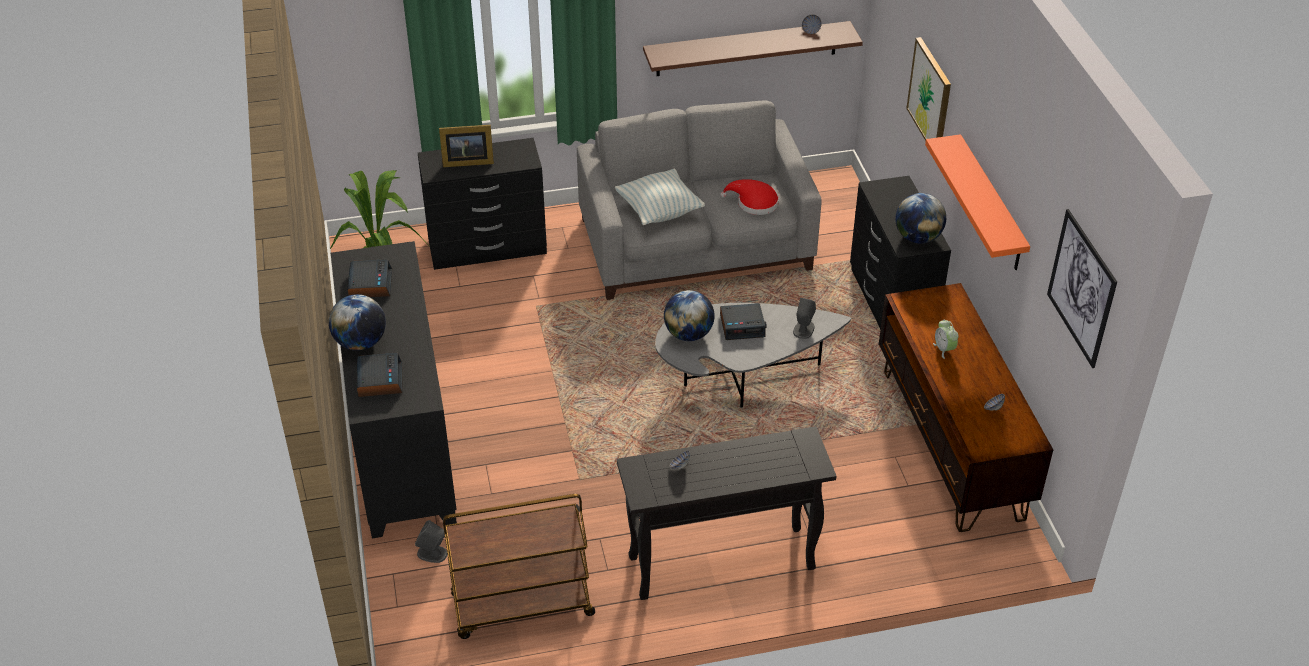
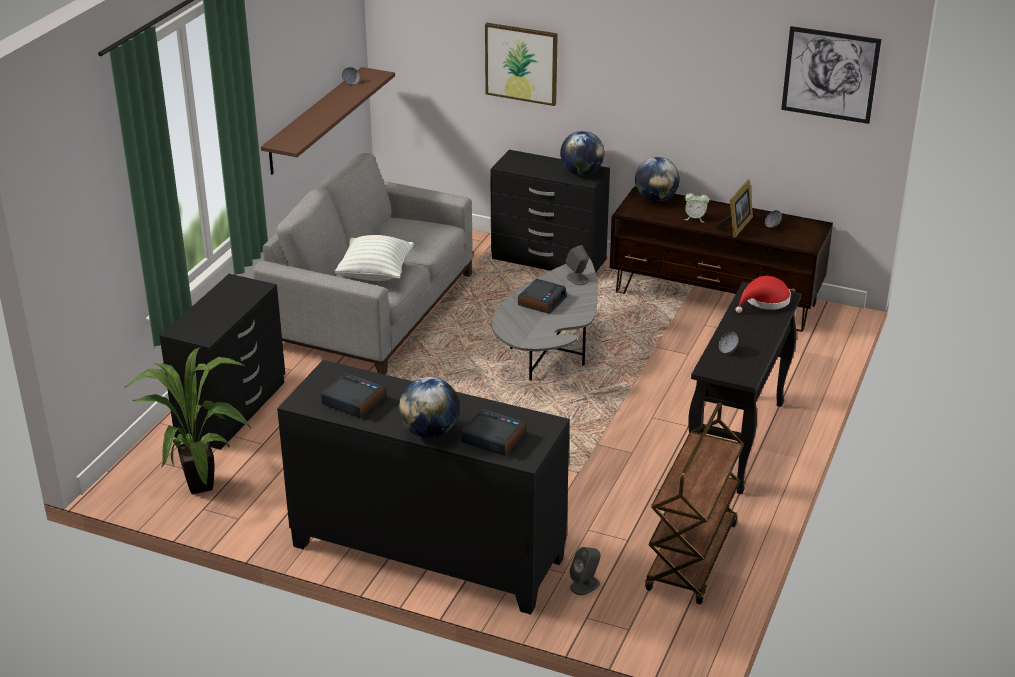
camera: 55 degrees left, 10 degrees down
picture frame [439,125,494,167] -> picture frame moved to [715,180,753,238]
globe [664,290,715,341] -> globe moved to [635,157,680,202]
red hat [720,179,779,215] -> red hat moved to [736,276,791,313]
orange shelf [925,134,1030,270] -> none

